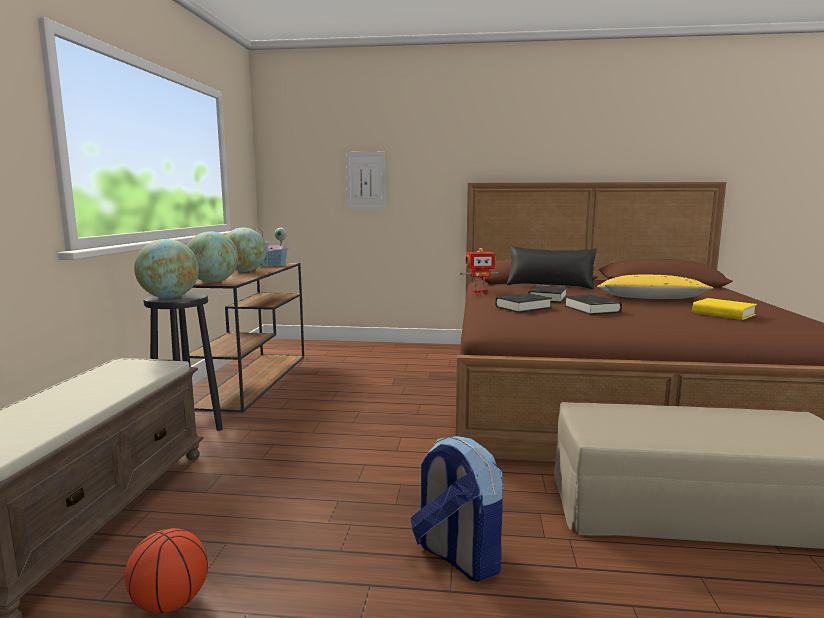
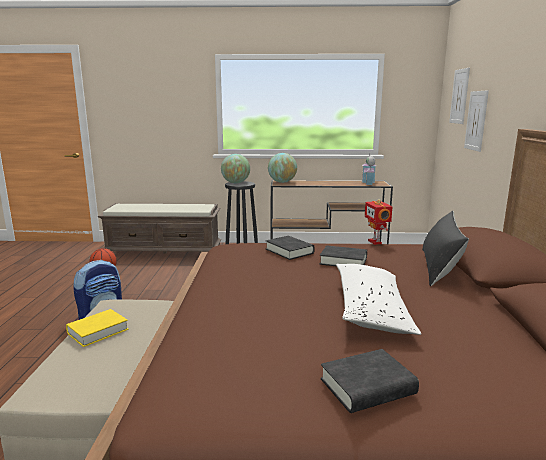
camera: 85 degrees right, 5 degrees up
globe [226,227,267,272] -> none
black book [565,295,622,315] -> black book moved to [321,349,419,413]
yellow pillow [597,274,713,299] -> white pillow [336,264,421,335]
yellow book [692,298,757,320] -> yellow book moved to [66,309,128,347]
none -> picture [449,68,470,124]

